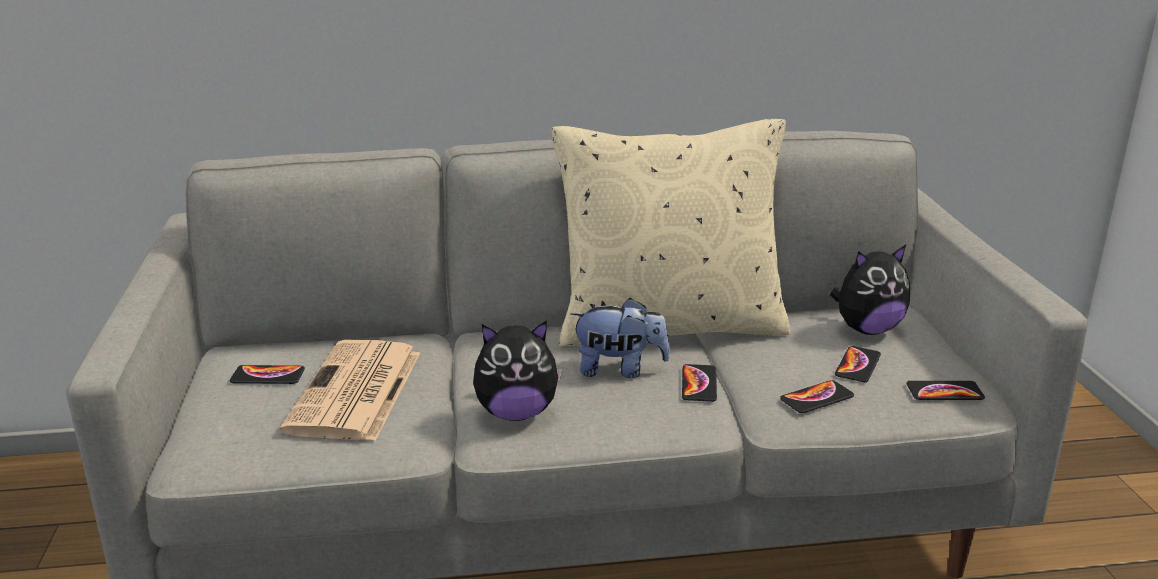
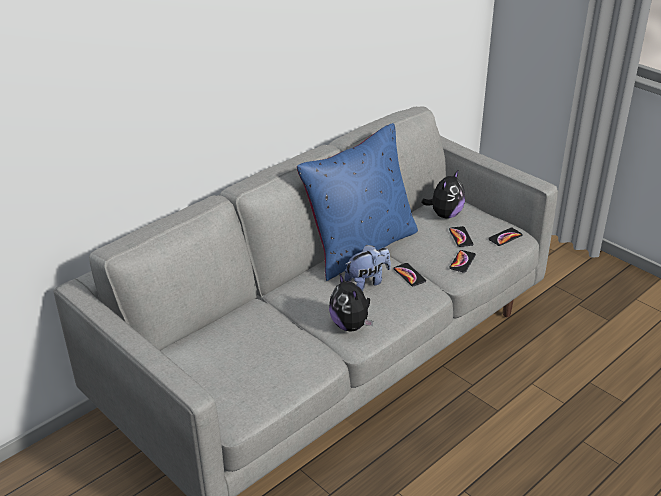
camera: 35 degrees left, 10 degrees up
phone [230,365,305,384] -> none
newspaper [280,340,420,441] -> none
plush toy [473,320,562,421] -> plush toy turned 105 degrees clockwise [329,273,373,331]
beige pillow [552,119,790,346] -> blue pillow [297,123,418,281]

